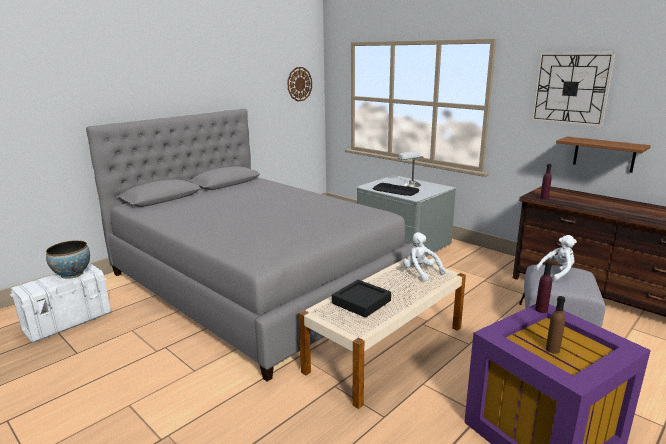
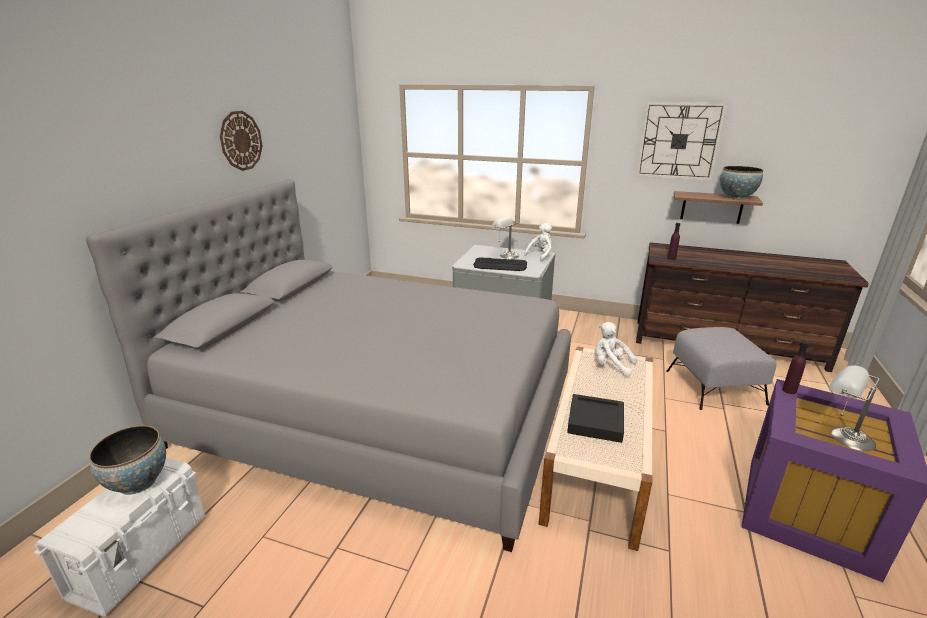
camera: 25 degrees left, 5 degrees up
wall clock [287,67,312,102] -> wall clock moved to [220,111,262,171]
white plush toy [535,235,577,281] -> white plush toy moved to [524,223,552,261]
brown bottle [546,296,565,354] -> white table lamp [829,366,880,451]
none -> bowl [720,166,764,200]

